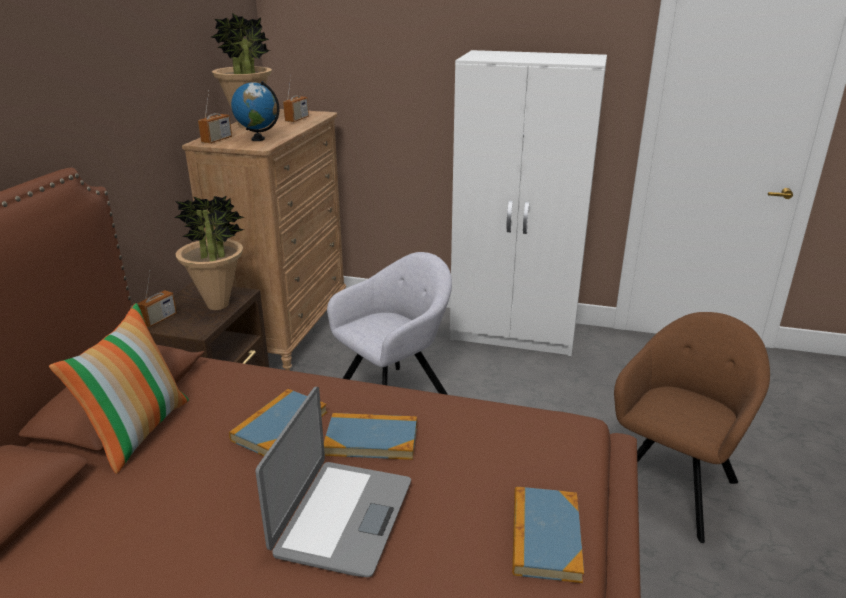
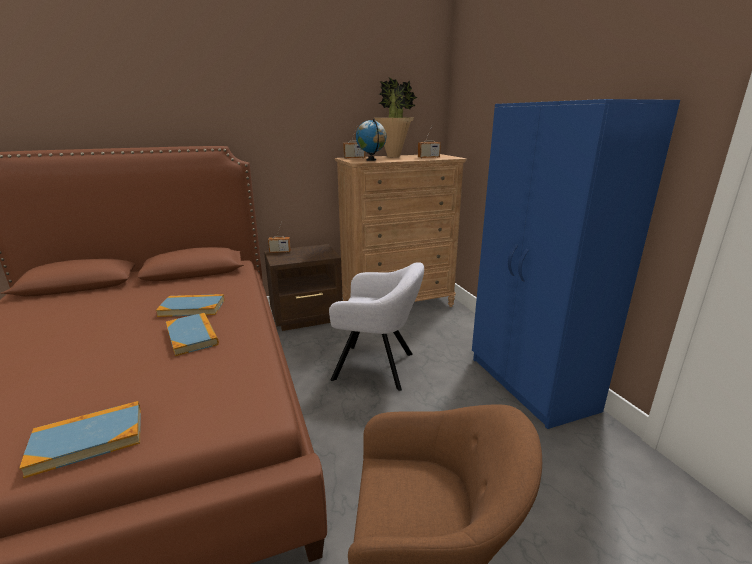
camera: 55 degrees right, 5 degrees down
pillow [49,303,189,474] -> none
potted plant [174,196,244,310] -> none
laptop [255,387,411,577] -> none
white wardrobe [450,50,607,356] -> blue wardrobe [472,99,680,429]

